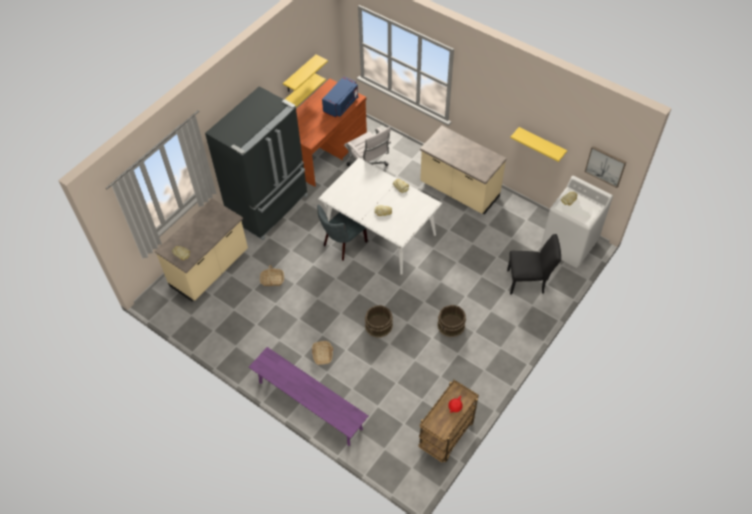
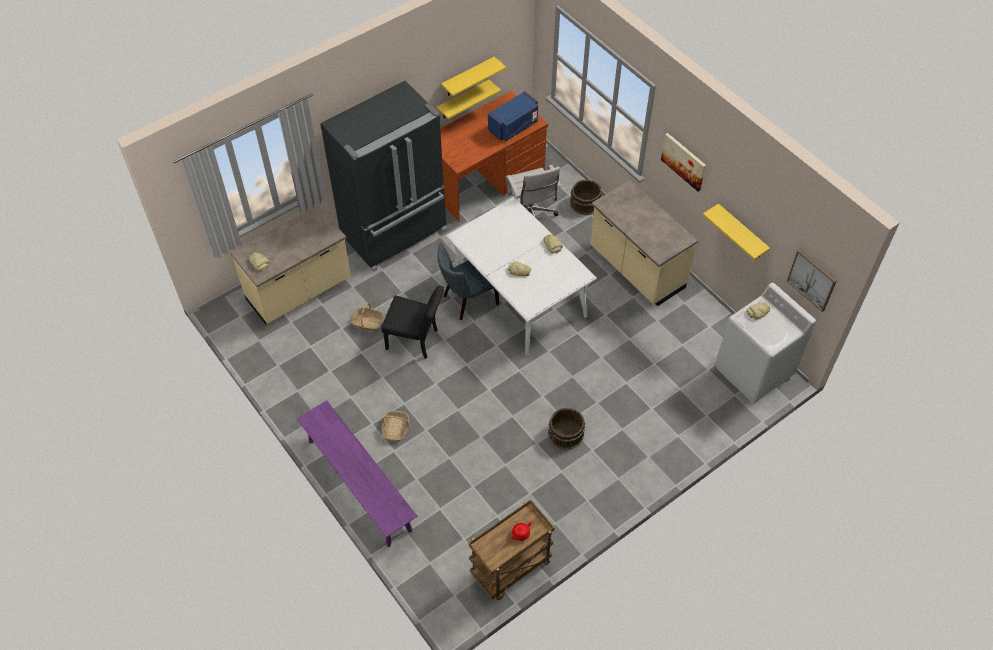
camera: 15 degrees right, 0 degrees up
brown bucket [365,305,393,338] -> brown bucket moved to [570,180,602,215]
black chair [507,234,561,295] -> black chair moved to [381,285,444,359]
none -> picture [661,133,706,192]

